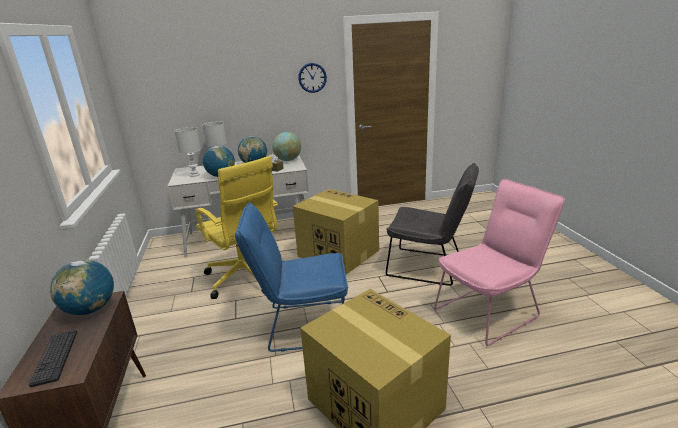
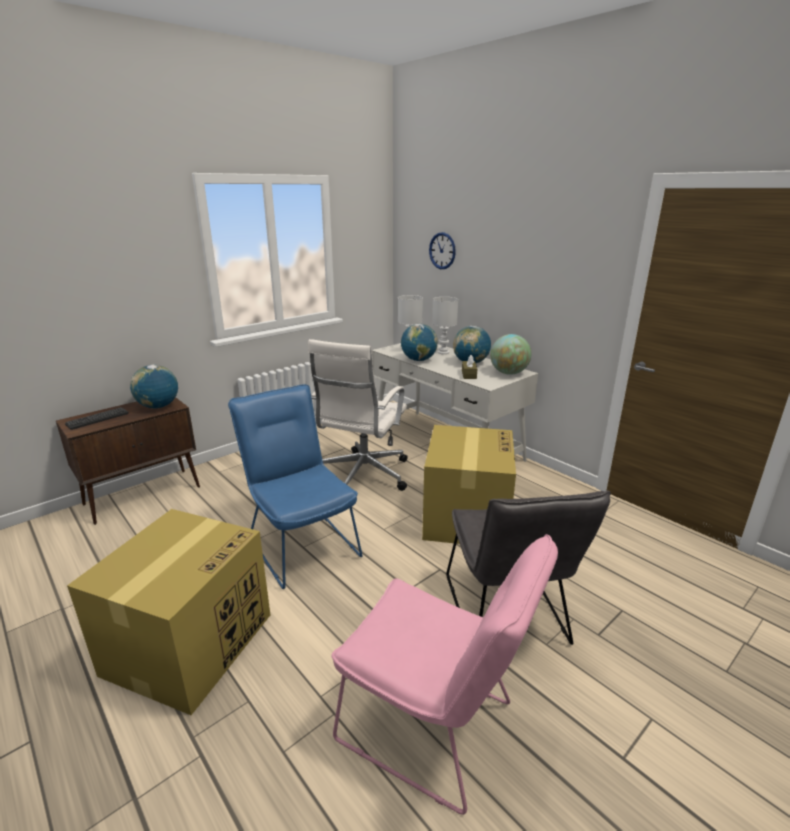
camera: 60 degrees right, 0 degrees up
yellow office chair [195,156,283,299] -> white office chair [308,339,408,491]
wall clock [298,63,327,93] -> wall clock moved to [429,232,456,269]

